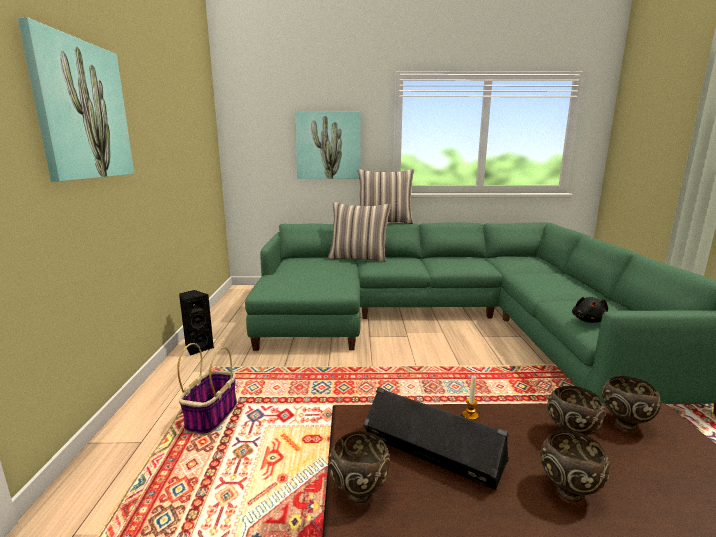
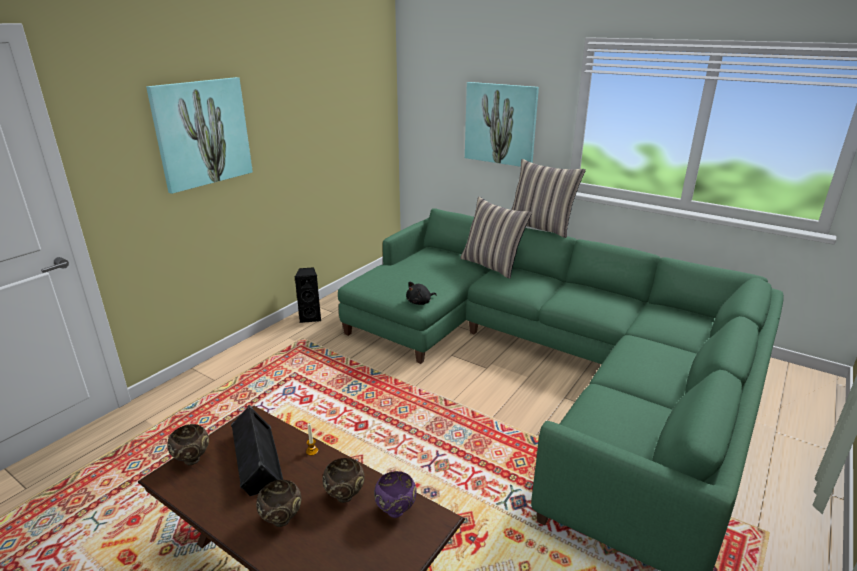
camera: 35 degrees right, 10 degrees up
basket [177,343,237,435] -> none
black plush toy [572,297,608,323] -> black plush toy moved to [406,282,437,305]
brown bowl [602,376,661,431] -> purple bowl [374,471,417,518]

